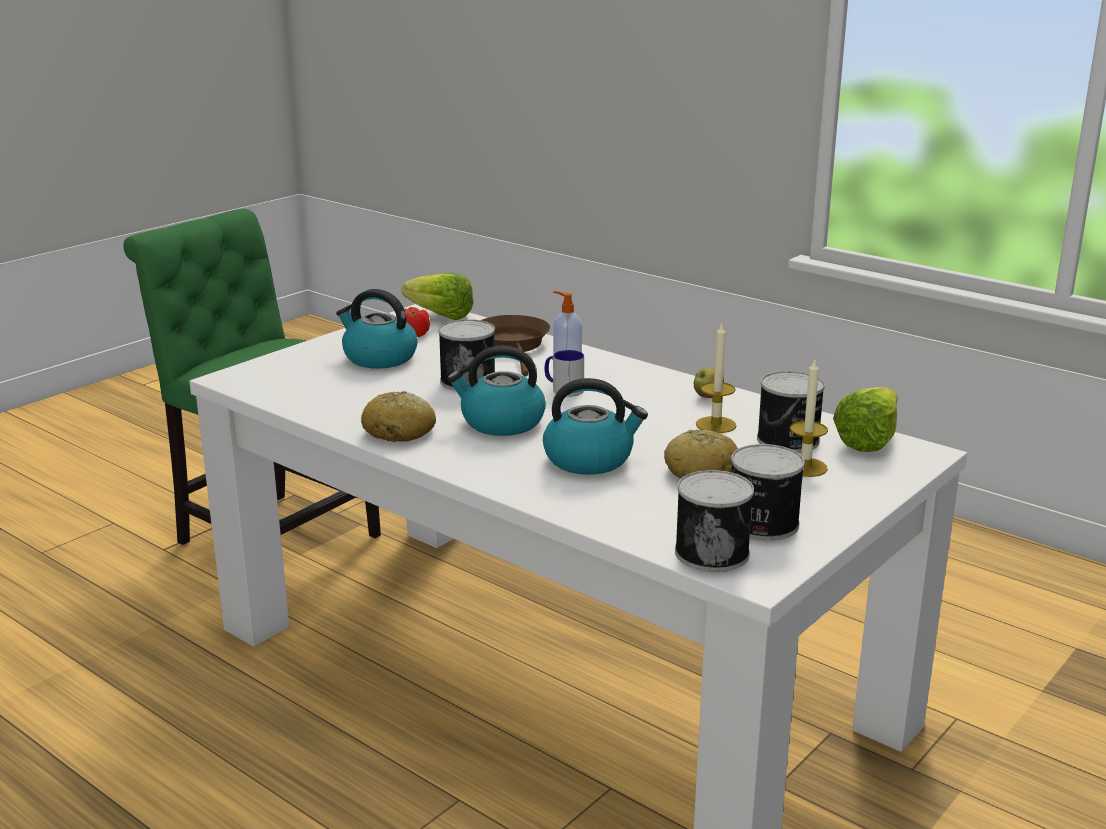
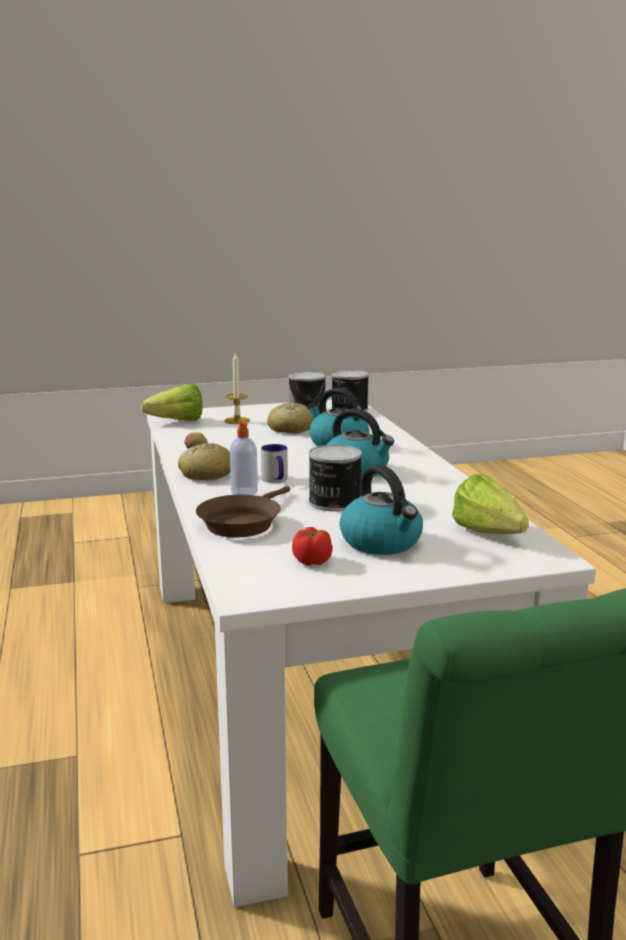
camera: 145 degrees left, 5 degrees down
bread [361,391,436,442] -> bread moved to [178,443,230,480]
lettuce [401,273,474,320] -> lettuce moved to [452,474,529,534]
candle [696,322,736,433] -> none
can [757,371,825,453] -> none

